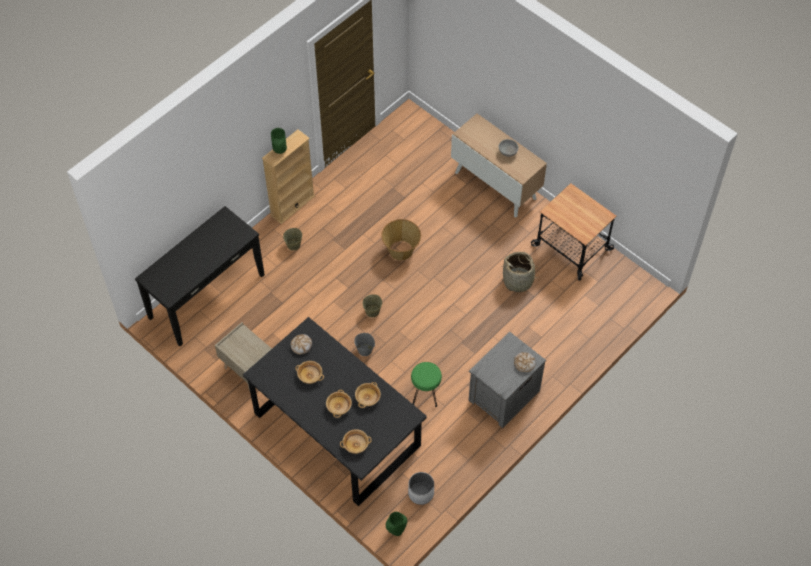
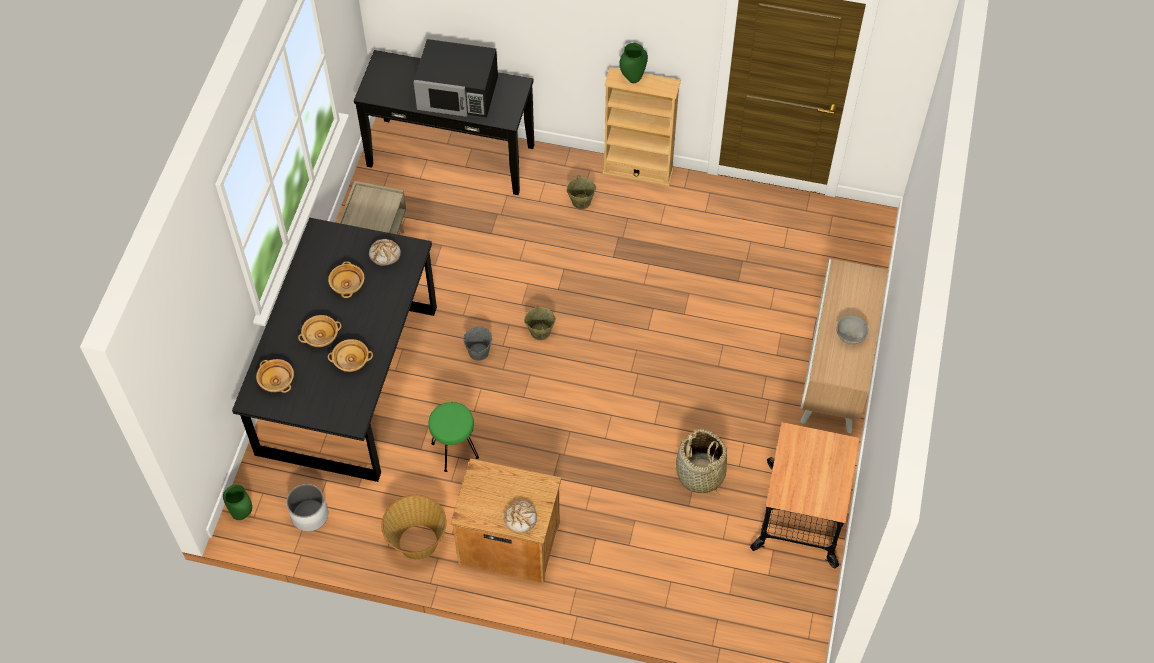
camera: 60 degrees right, 0 degrees up
basket [381,219,421,261] -> basket moved to [381,495,447,560]
grey nightstand [469,332,546,428] -> brown nightstand [450,459,561,583]
none -> black microwave [414,39,498,117]

